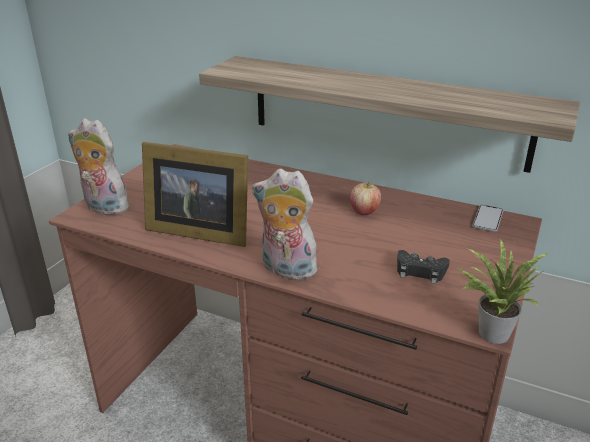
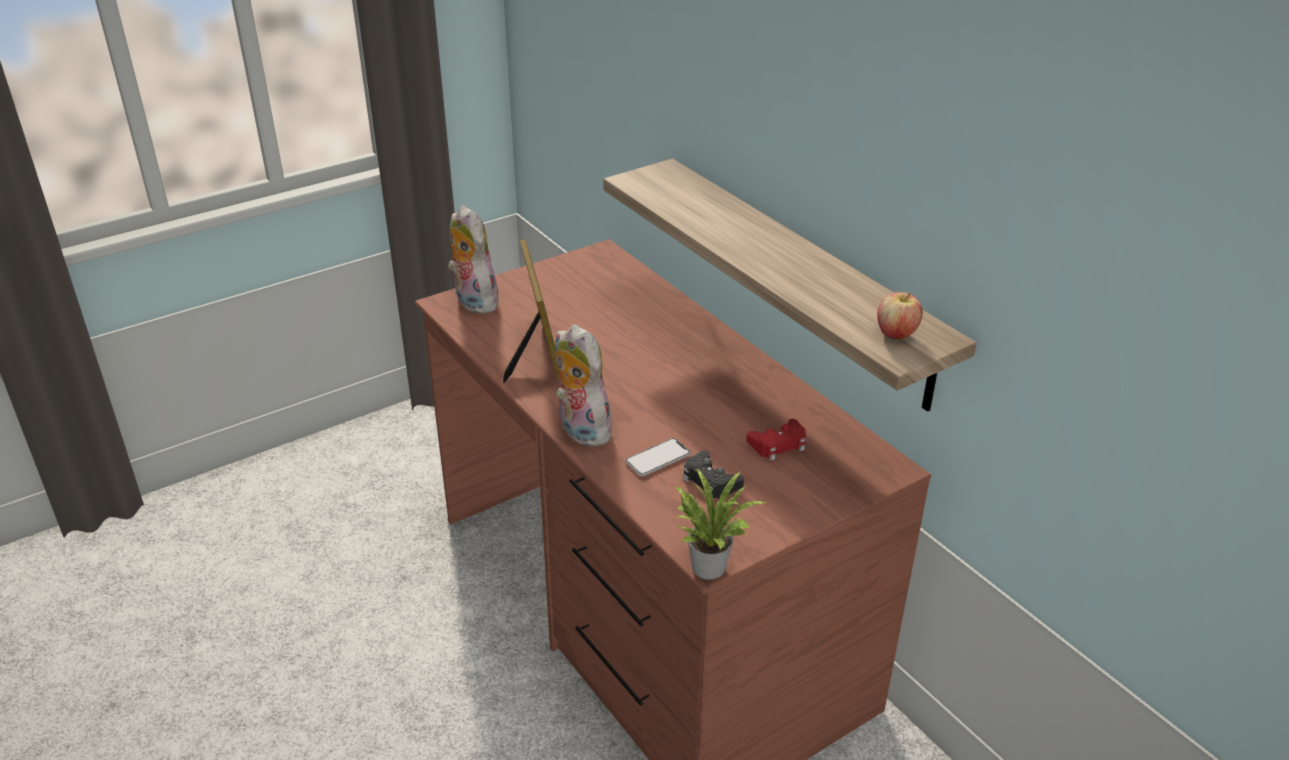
camera: 30 degrees right, 5 degrees up
picture frame [142,142,248,247] -> picture frame turned 150 degrees counterclockwise [503,240,559,384]
apple [350,181,381,215] -> apple moved to [877,292,923,339]
phone [472,205,503,232] -> phone moved to [625,438,691,476]
none -> red game controller [746,419,806,461]

